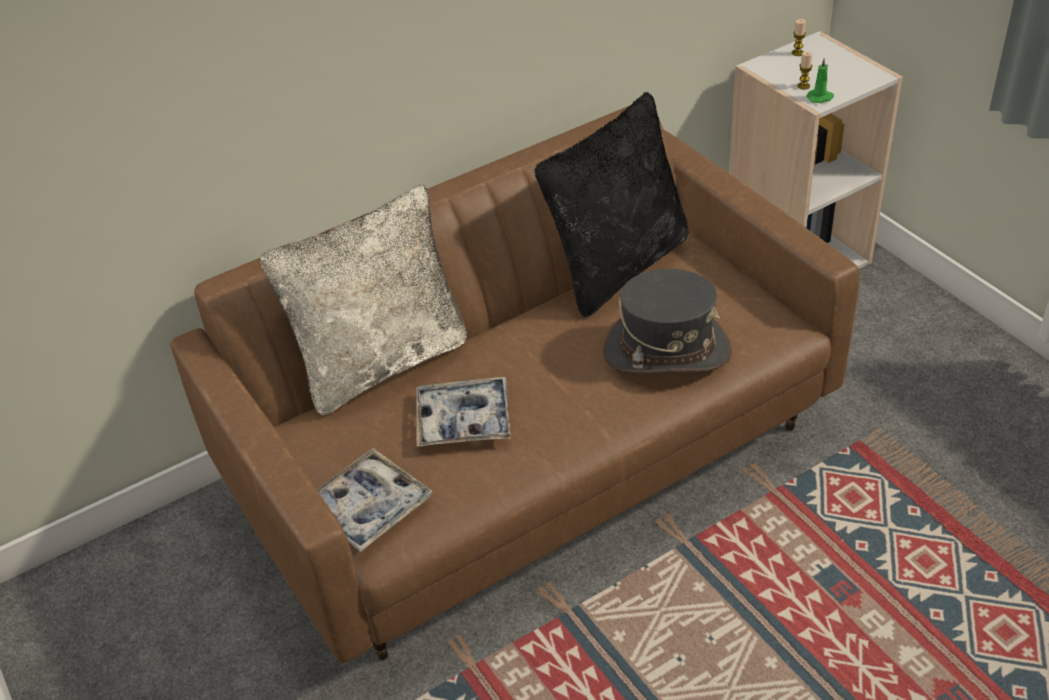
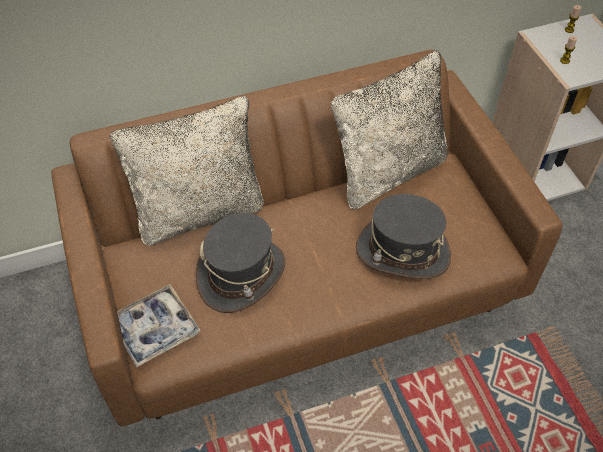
camera: 10 degrees right, 10 degrees up
tray [416,377,511,447] -> grey hat [196,213,286,313]
black pillow [534,92,689,317] -> beige pillow [330,50,448,209]
green candle [806,58,834,103] -> none

